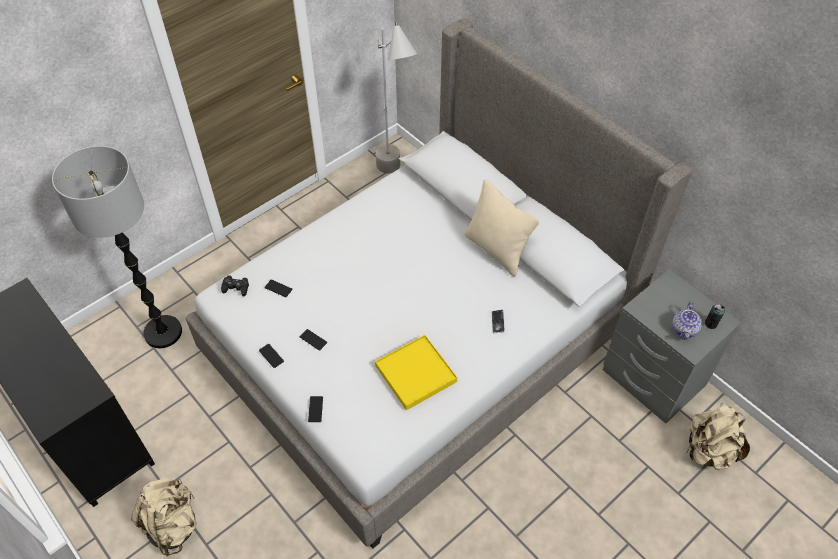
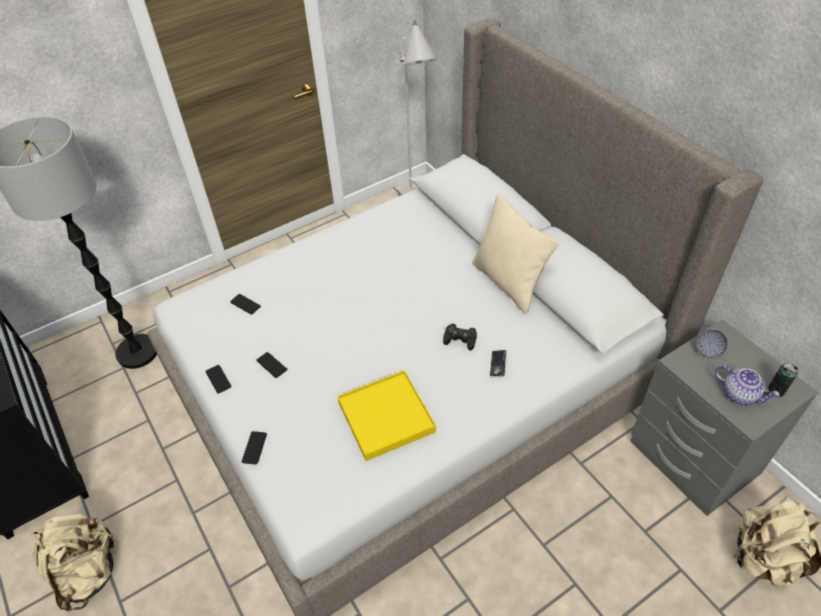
camera: 10 degrees right, 5 degrees down
black game controller [221,275,249,296] -> black game controller moved to [443,323,477,351]
teapot [672,302,702,340] -> teapot turned 75 degrees counterclockwise [715,365,779,406]
none -> bowl [696,330,728,359]

